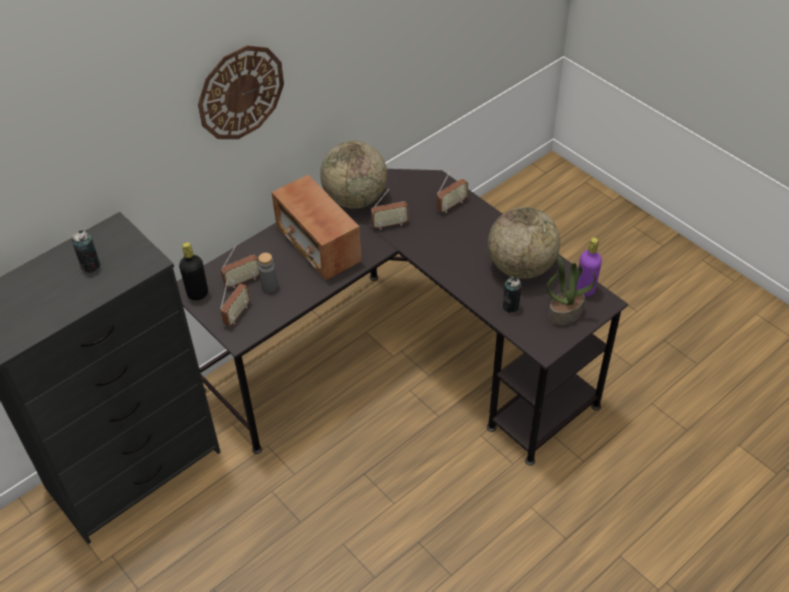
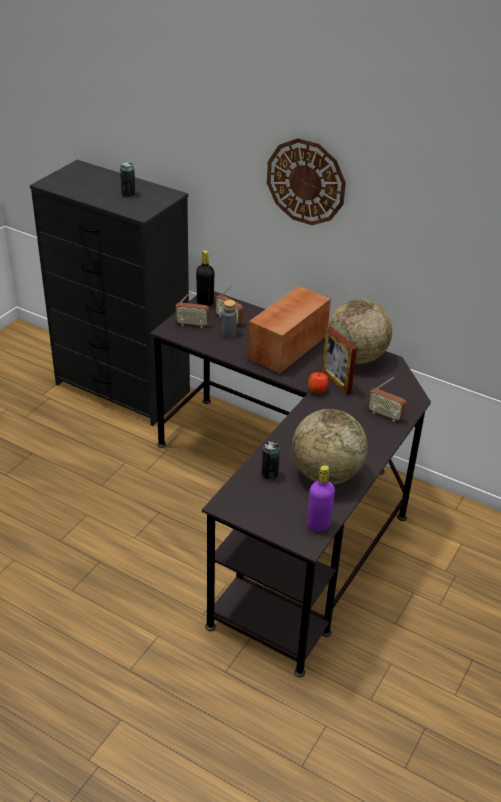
camera: 70 degrees right, 10 degrees down
radio [371,189,409,230] -> picture frame [322,326,357,395]
potted plant [547,257,596,326] -> none
none -> apple [308,372,329,394]

